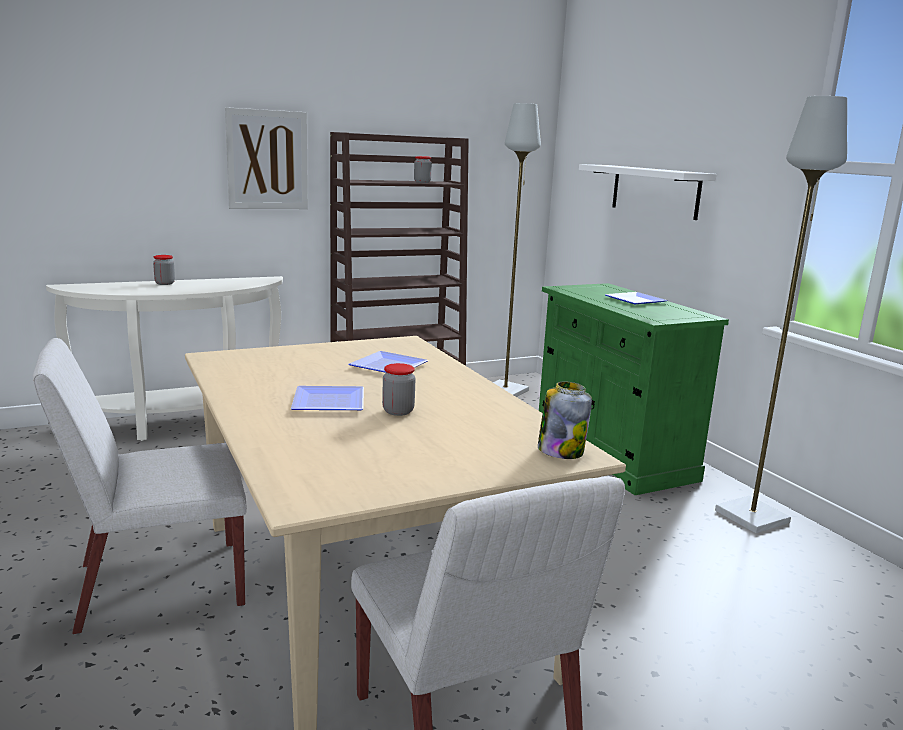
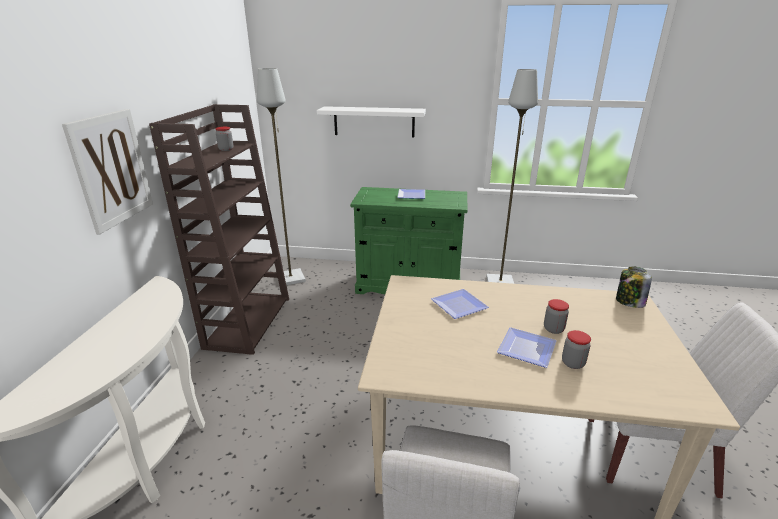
camera: 55 degrees left, 10 degrees up
jar [153,255,175,285] -> jar moved to [562,330,591,369]

